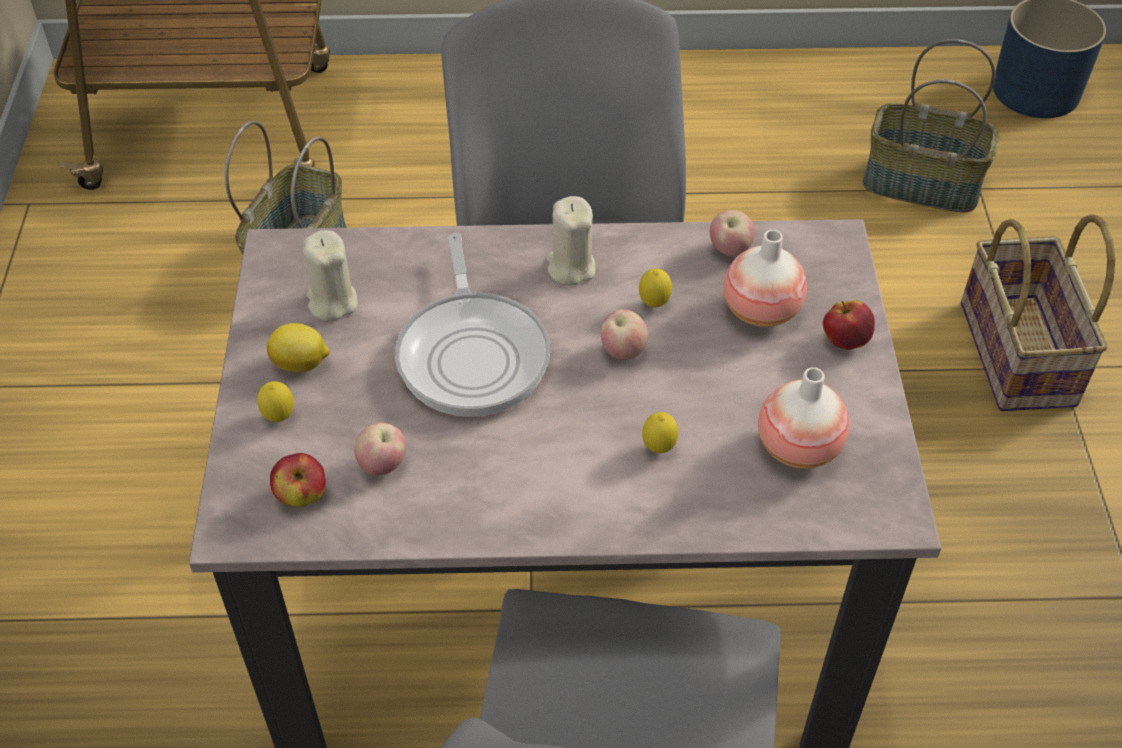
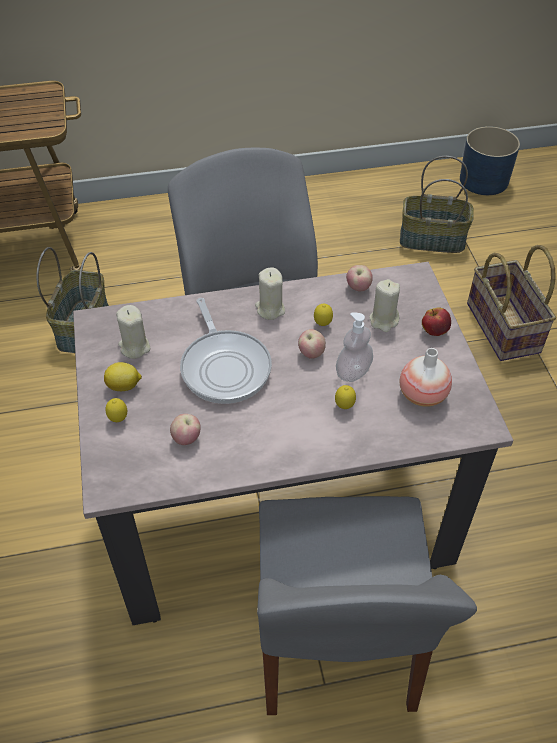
camera: 10 degrees left, 0 degrees up
apple [270,453,326,507] -> none
vase [723,230,807,327] -> beige candle [369,279,400,332]
none -> soap dispenser [336,312,373,382]

